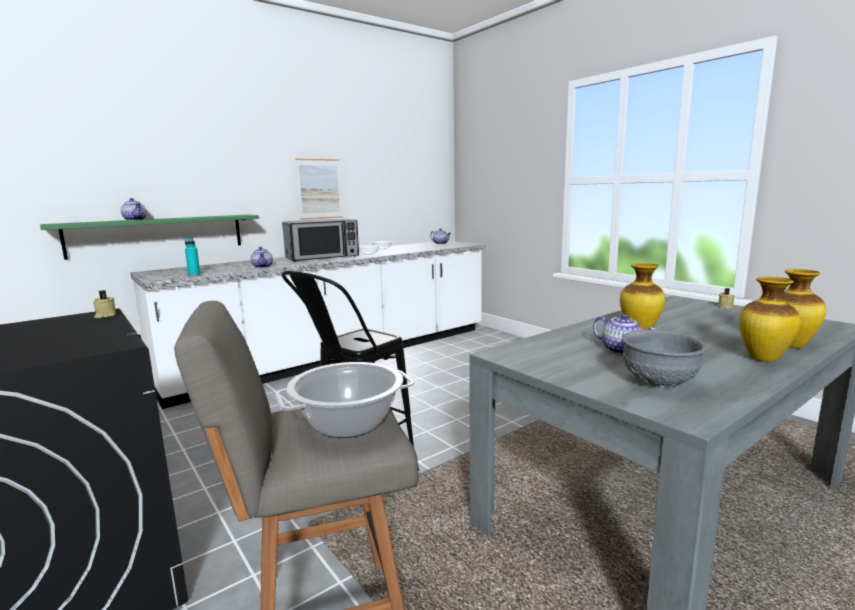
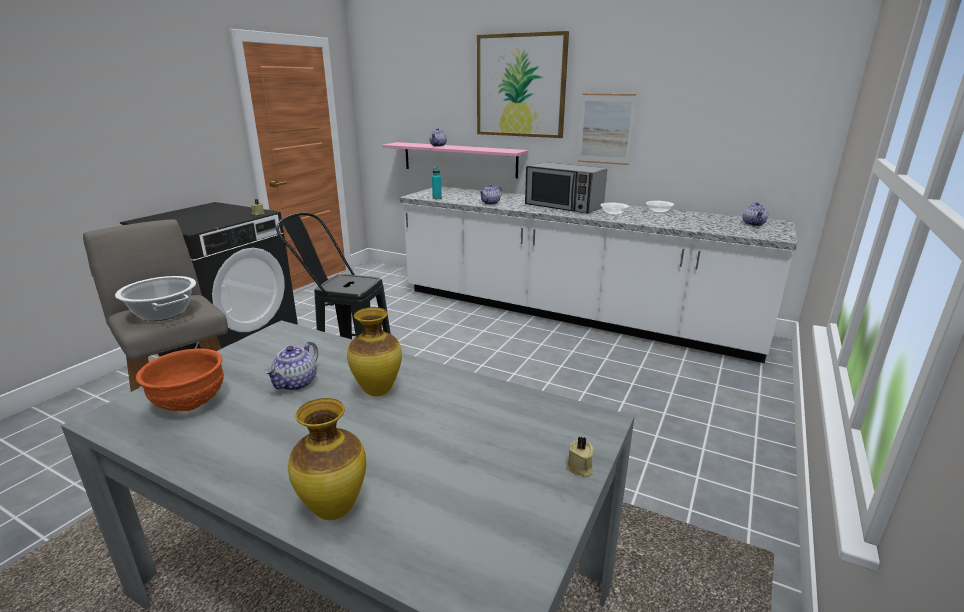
camera: 65 degrees right, 10 degrees up
green shelf [40,215,259,260] -> pink shelf [382,142,528,178]
grey bowl [622,330,707,388] -> orange bowl [136,349,224,411]
vase [739,277,800,362] -> none
none -> picture [477,31,569,138]

